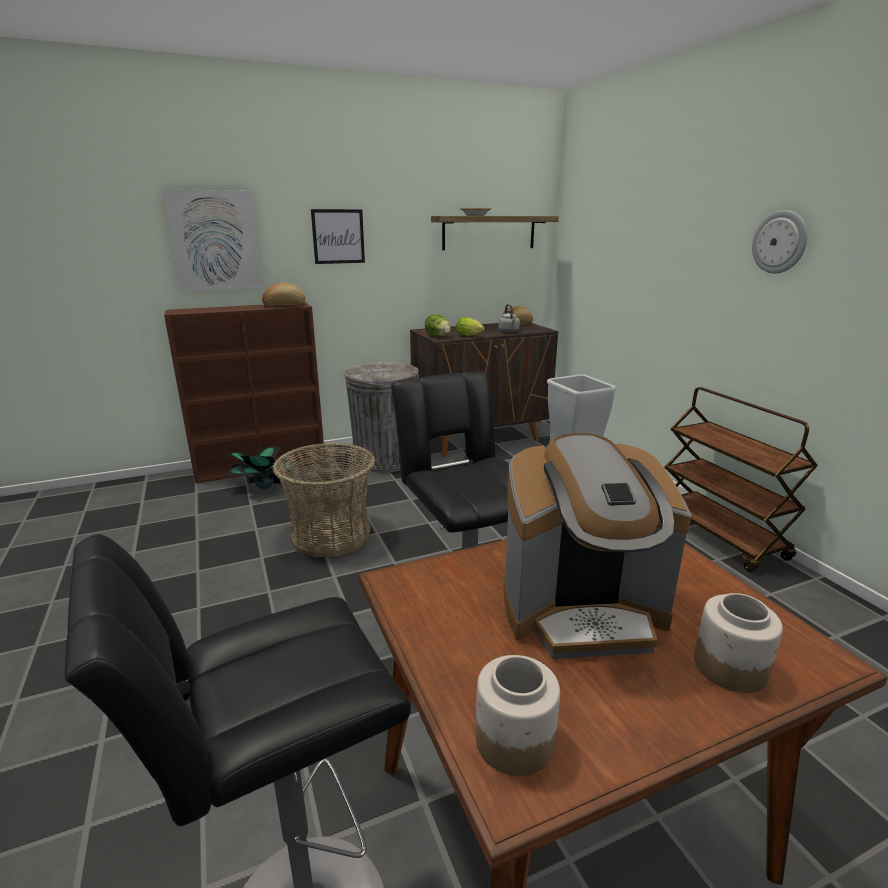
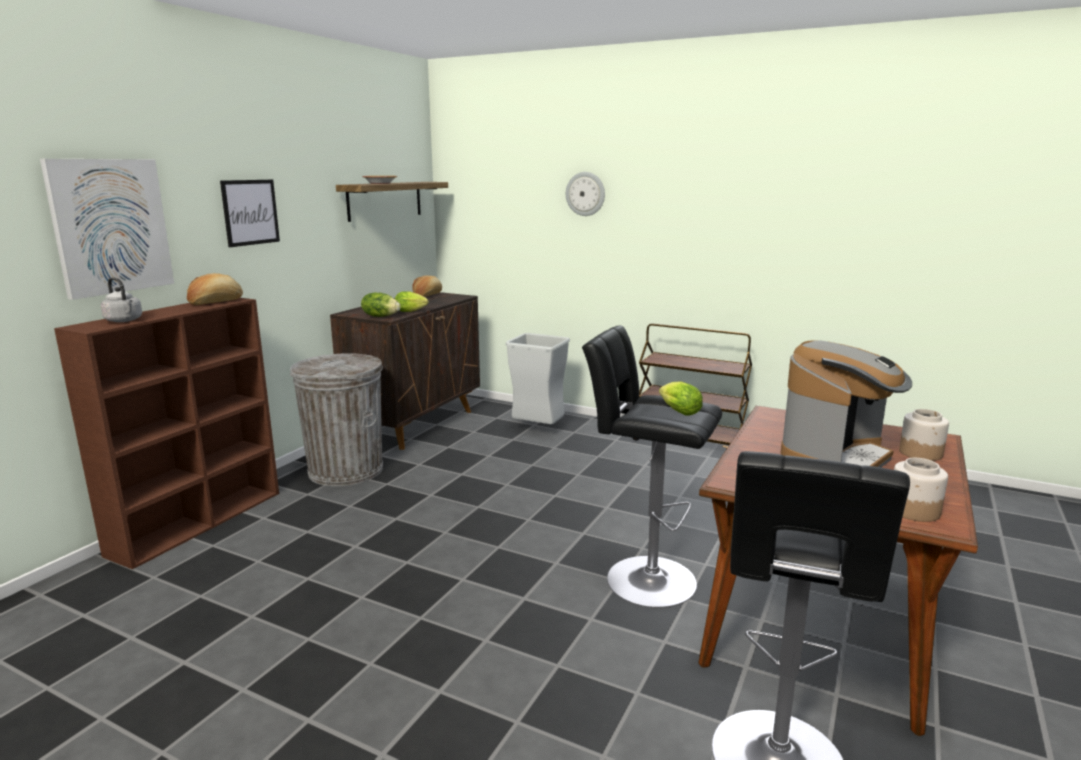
camera: 40 degrees left, 5 degrees down
potted plant [223,445,297,489] -> none
basket [273,442,375,557] -> none
grey kettle [498,304,520,332] -> grey kettle moved to [101,277,142,322]
wall clock [752,210,808,274] -> wall clock moved to [566,172,605,216]
none -> lettuce [659,381,703,416]

